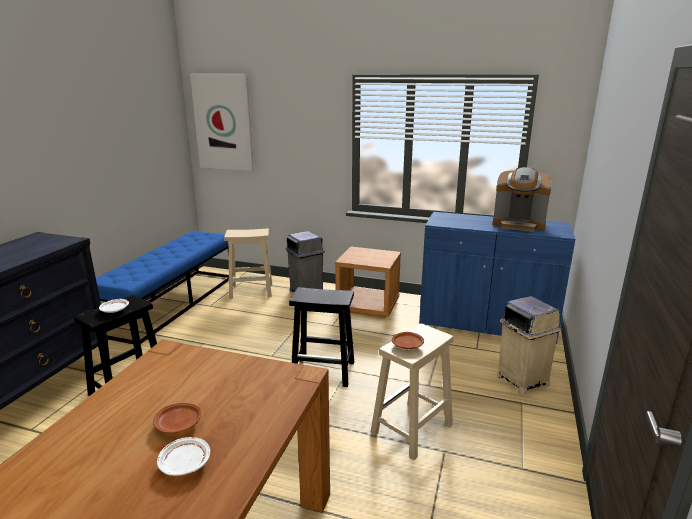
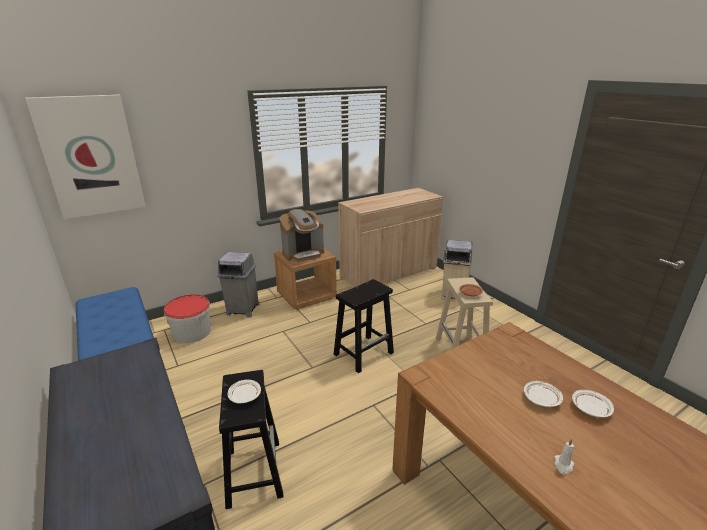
camera: 50 degrees left, 5 degrees up
brown plate [153,403,201,433] -> white plate [524,381,563,407]
beige stool [224,228,272,299] -> bucket [164,294,211,343]
blue cabinet [419,212,575,344] -> beige cabinet [338,188,443,287]
coffee machine [492,167,552,232] -> coffee machine moved to [280,209,324,262]
none -> white candle [554,439,574,474]

